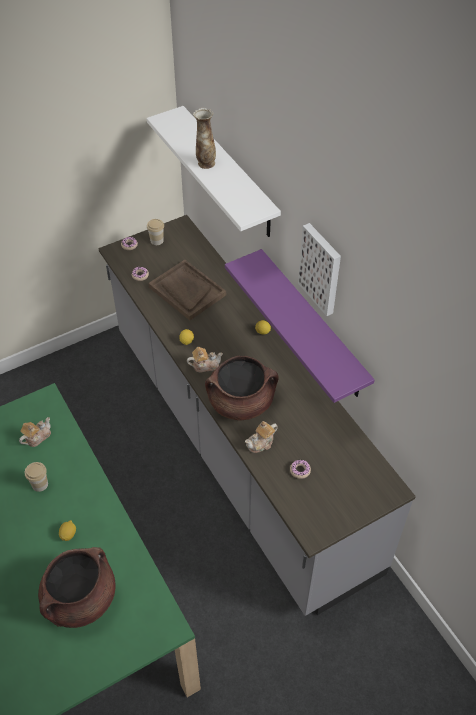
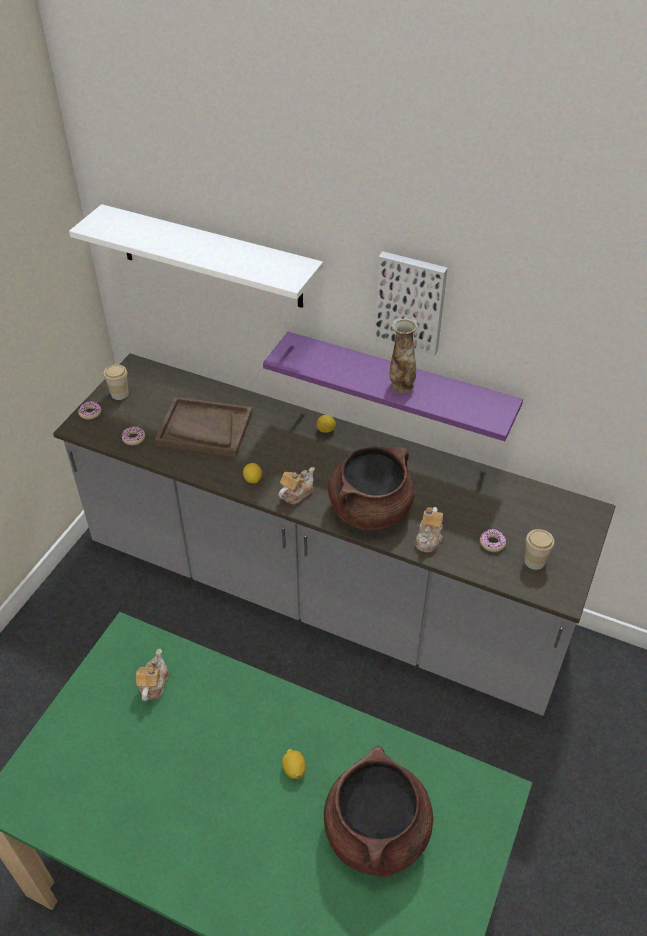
camera: 35 degrees left, 5 degrees down
cup [25,462,48,492] -> cup moved to [524,529,554,570]
vase [193,108,216,169] -> vase moved to [390,317,418,393]

